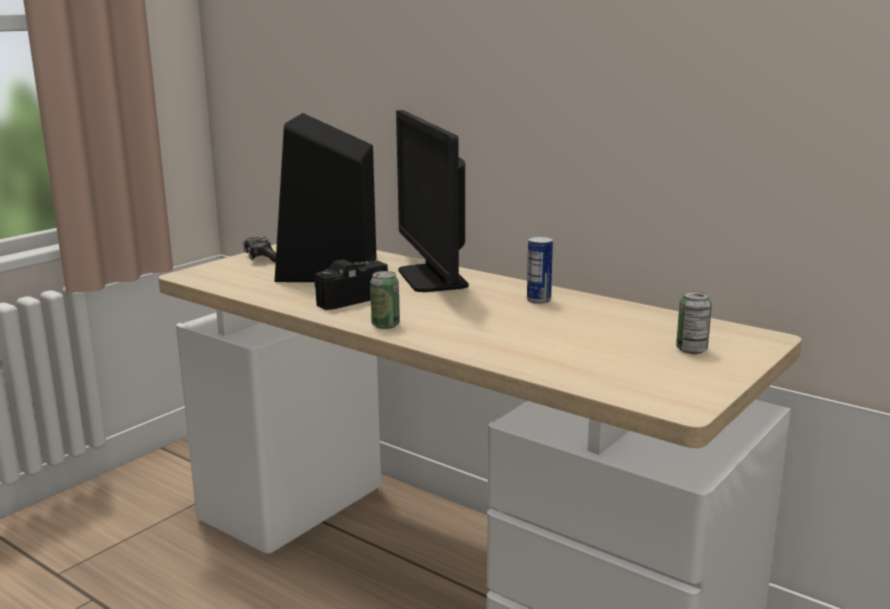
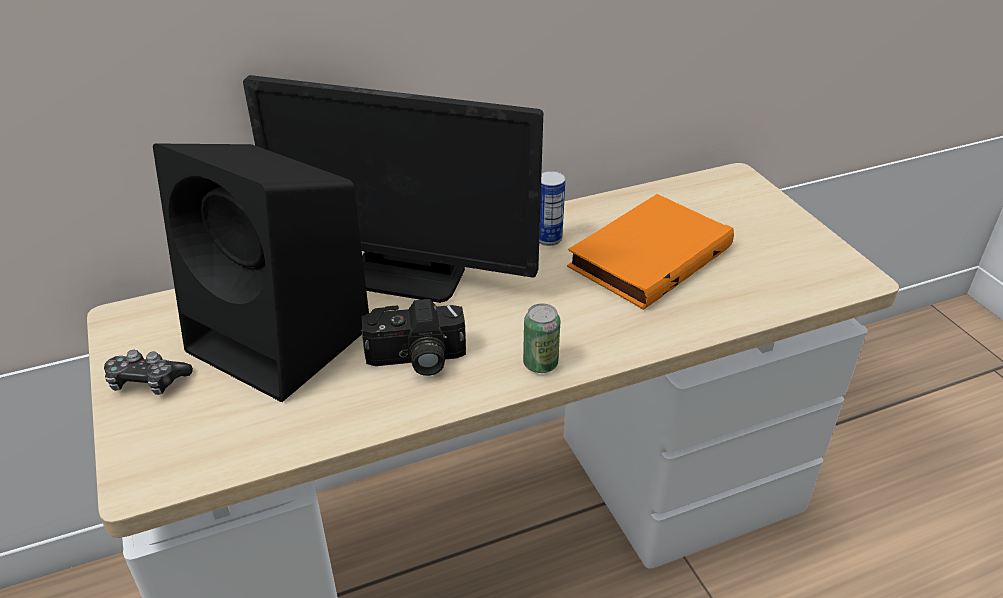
camera: 60 degrees left, 20 degrees up
camera [314,260,388,310] -> camera turned 90 degrees counterclockwise [362,299,466,376]
can [676,291,712,354] -> none
none -> orange book [567,194,734,310]

